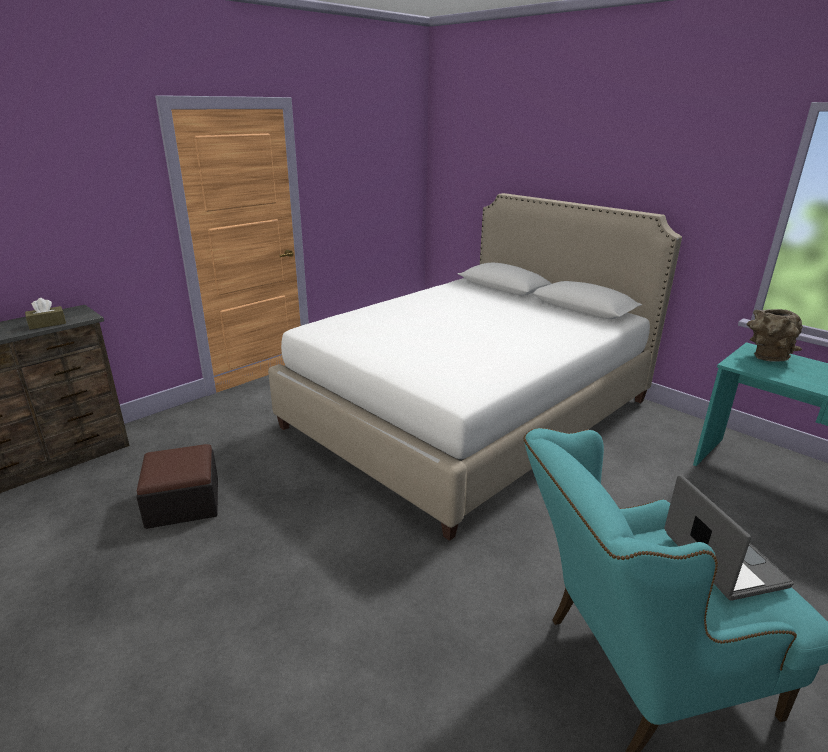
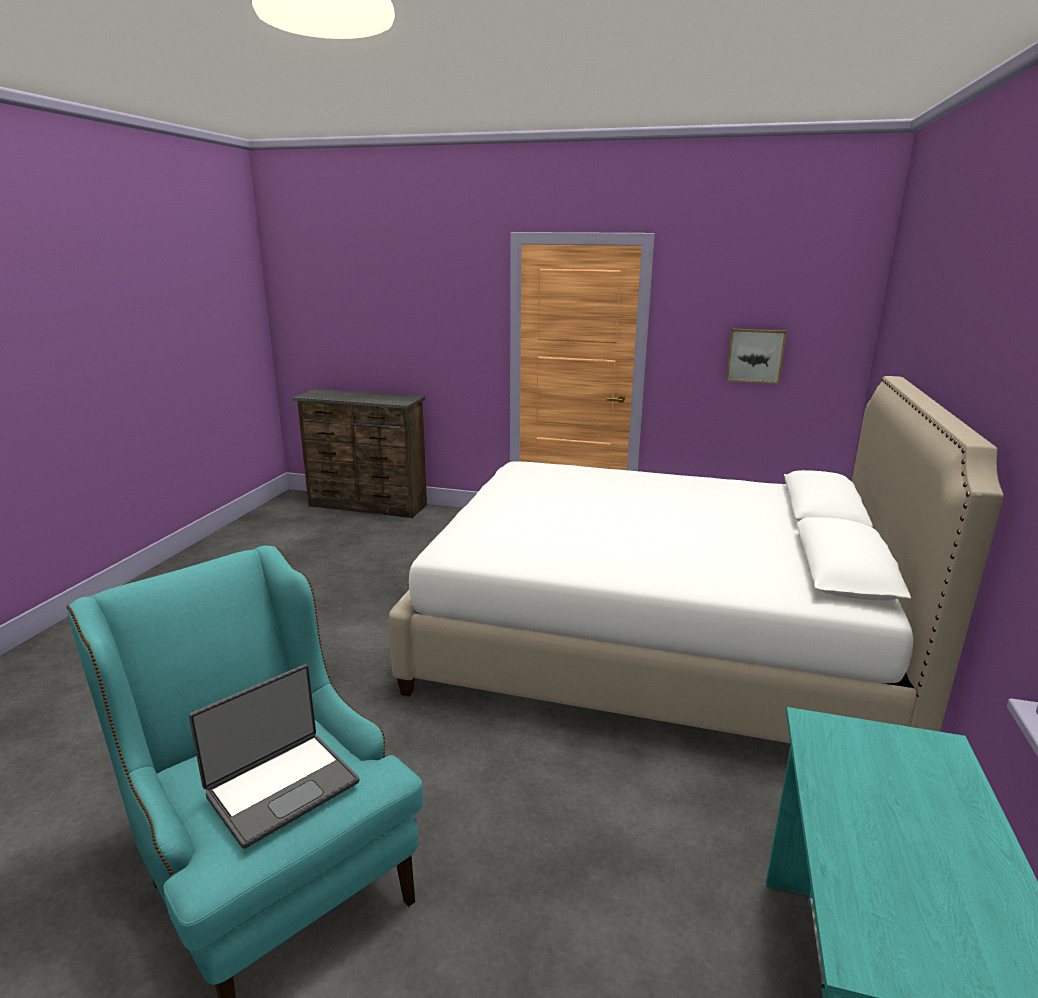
camera: 60 degrees right, 5 degrees down
brown tissue box [25,298,66,330] -> none
ottoman [136,444,218,529] -> none
brown vase [747,309,803,362] -> none
none -> picture [726,329,787,384]

